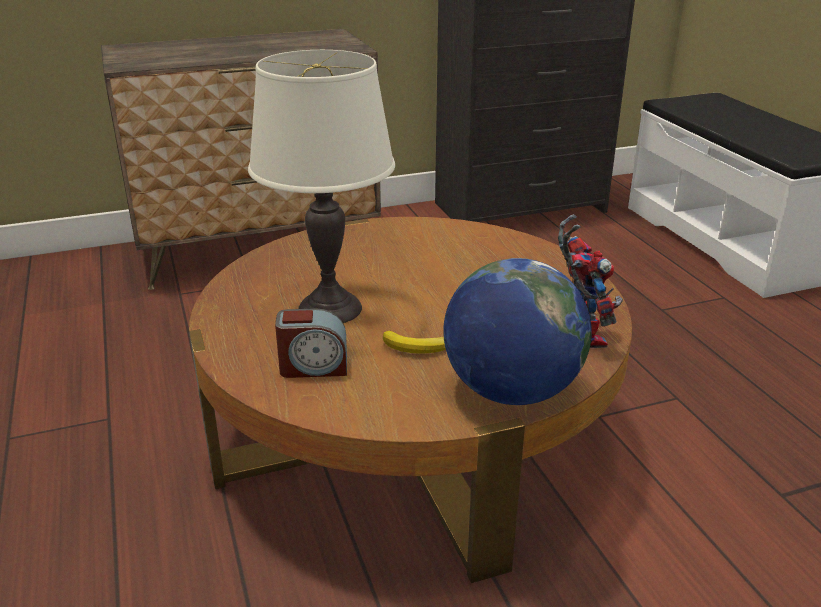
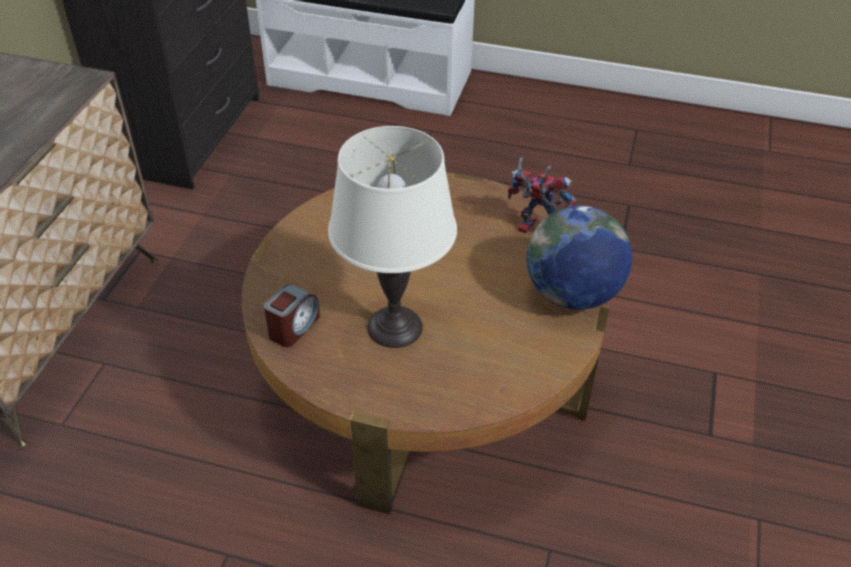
camera: 55 degrees left, 15 degrees up
alarm clock [275,309,347,378] -> alarm clock moved to [264,284,320,347]
banana [383,331,446,354] -> none

